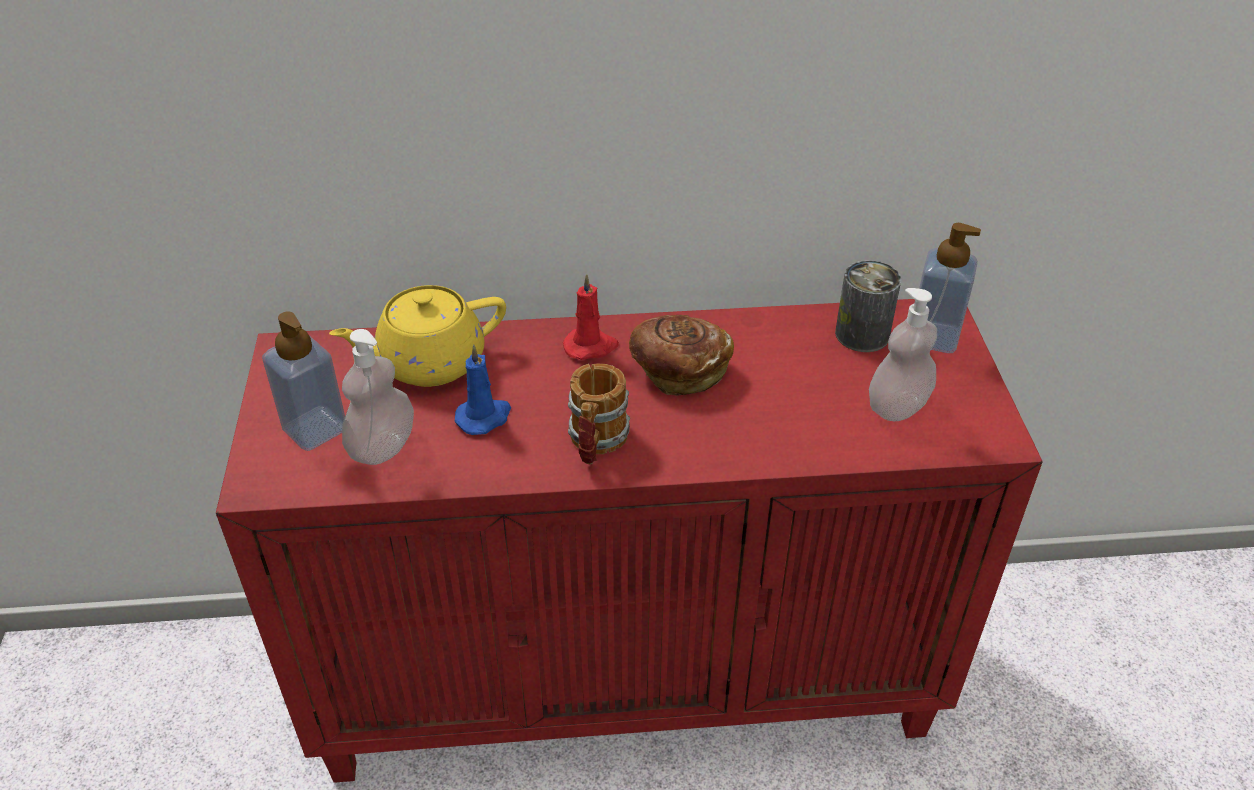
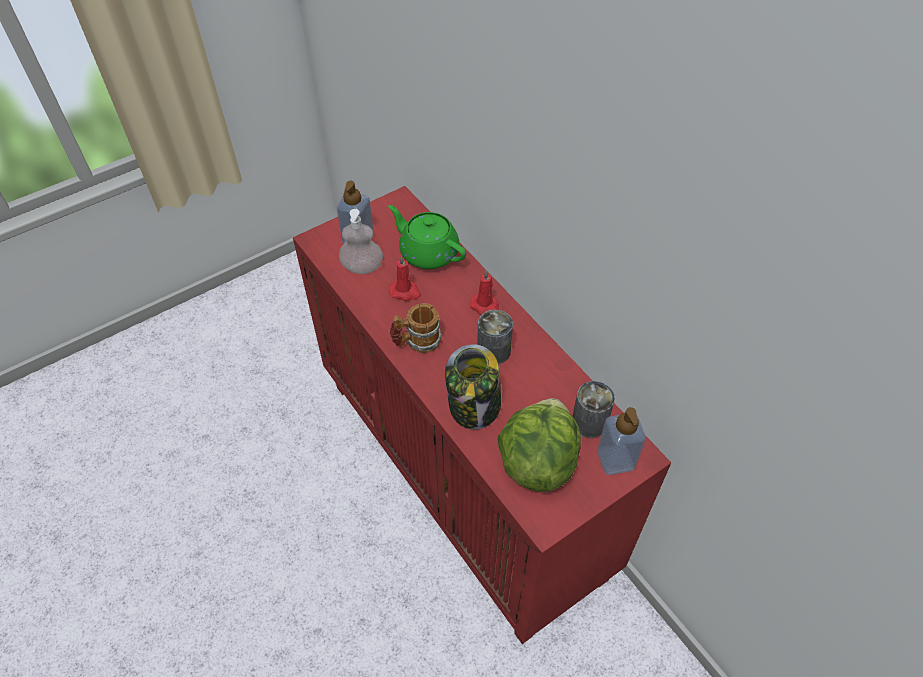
camera: 60 degrees right, 10 degrees up
yellow teapot [329,285,506,387] -> green teapot [388,205,466,269]
blue candle [455,344,511,435] -> red candle [389,255,421,301]
bread [629,315,734,396] -> can [477,310,513,364]
soap dispenser [869,288,937,421] -> lettuce [498,398,581,492]
none -> jar [445,344,501,429]

